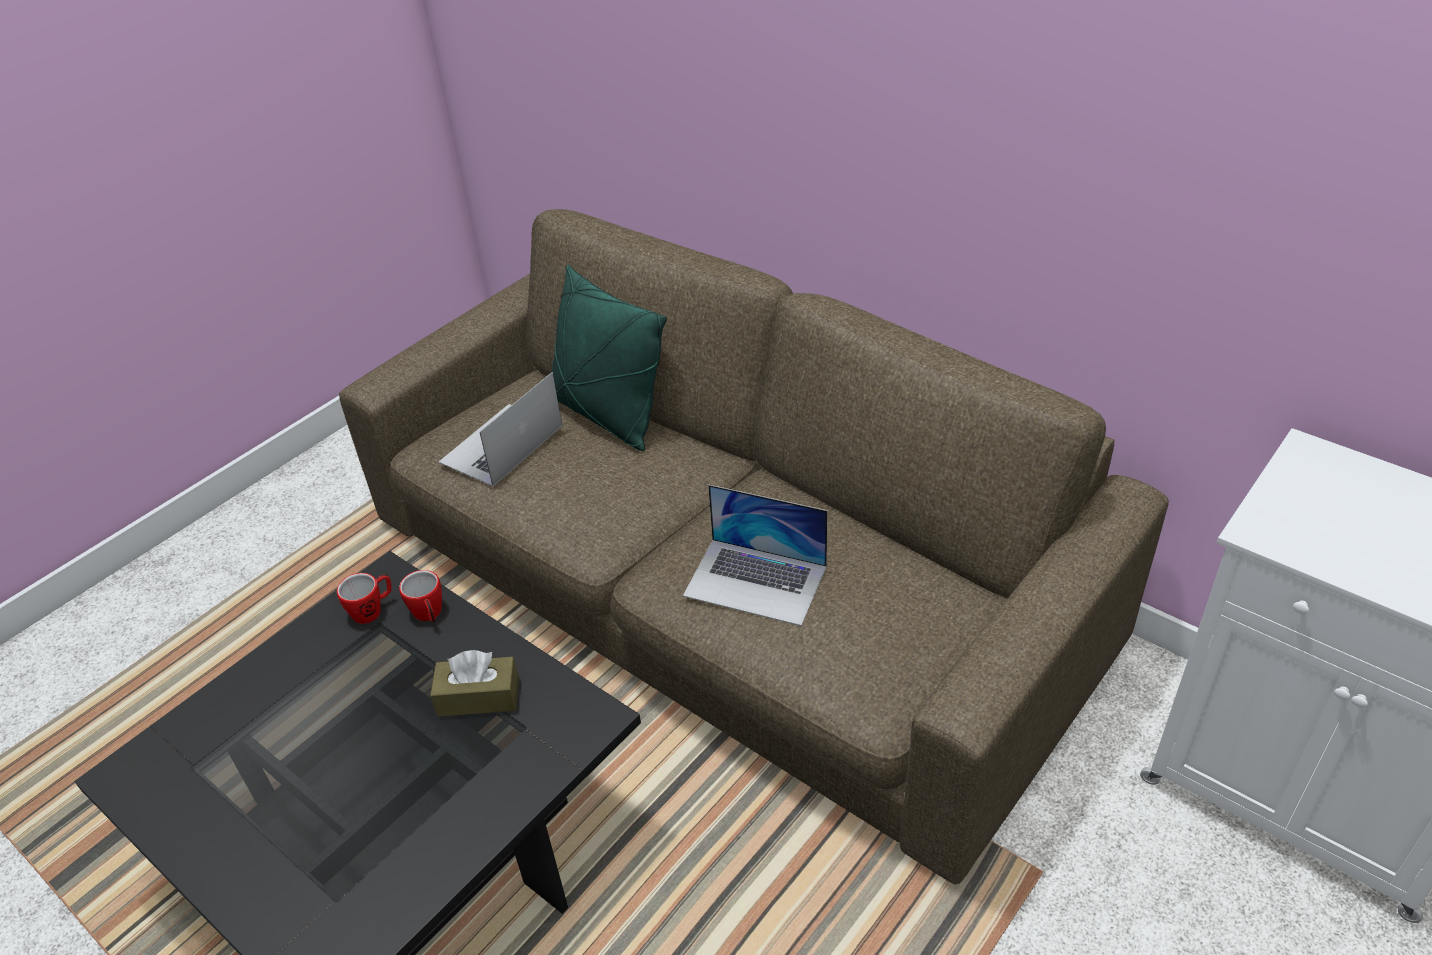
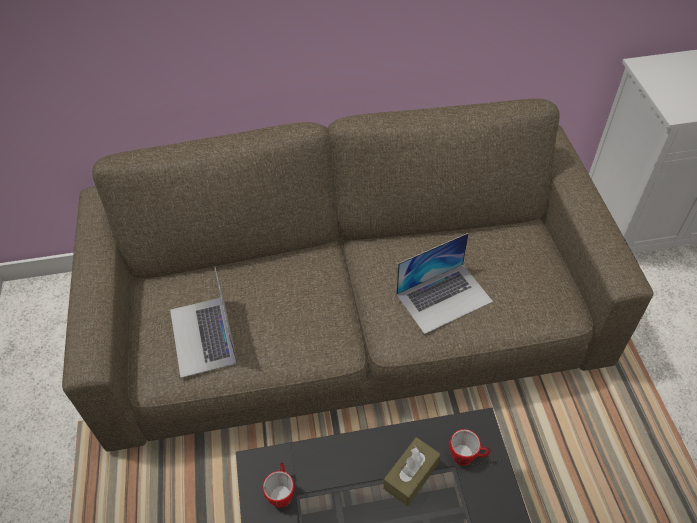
camera: 50 degrees left, 10 degrees up
mug [399,570,442,622] -> mug moved to [449,429,491,465]
green pillow [552,265,667,451] -> none

